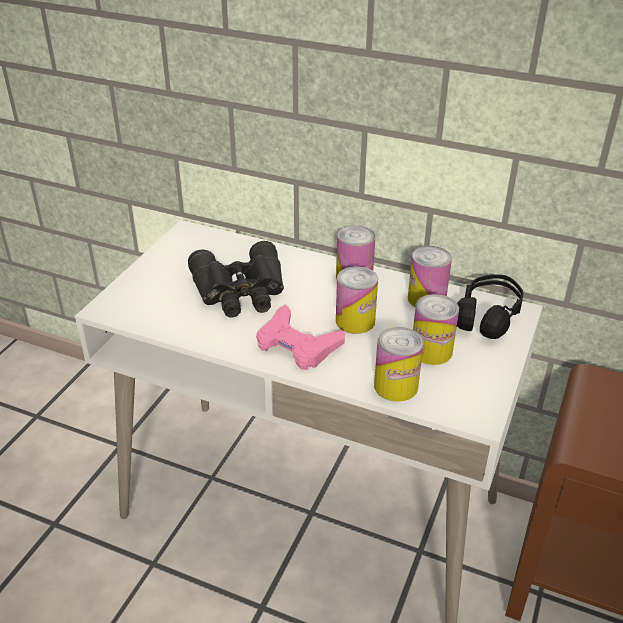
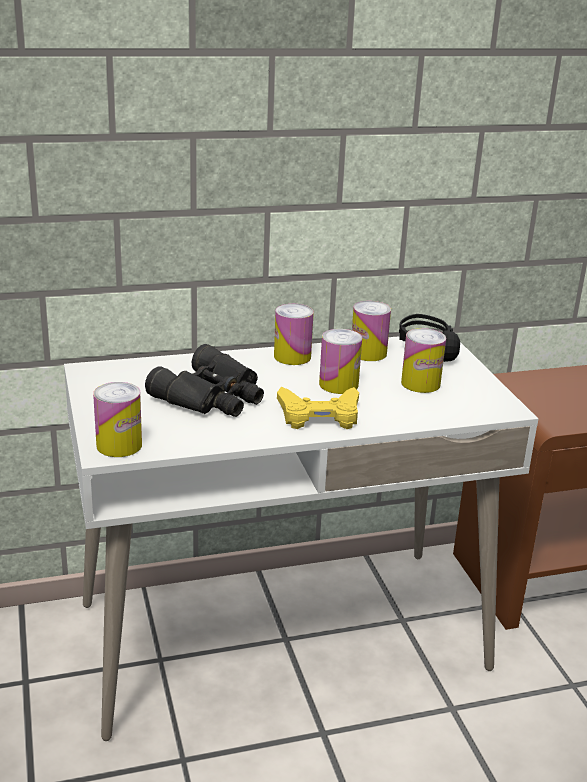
camera: 40 degrees left, 10 degrees down
pink game controller [256,305,345,370] -> yellow game controller [277,387,359,429]
can [374,327,424,402] -> can moved to [93,382,142,457]

